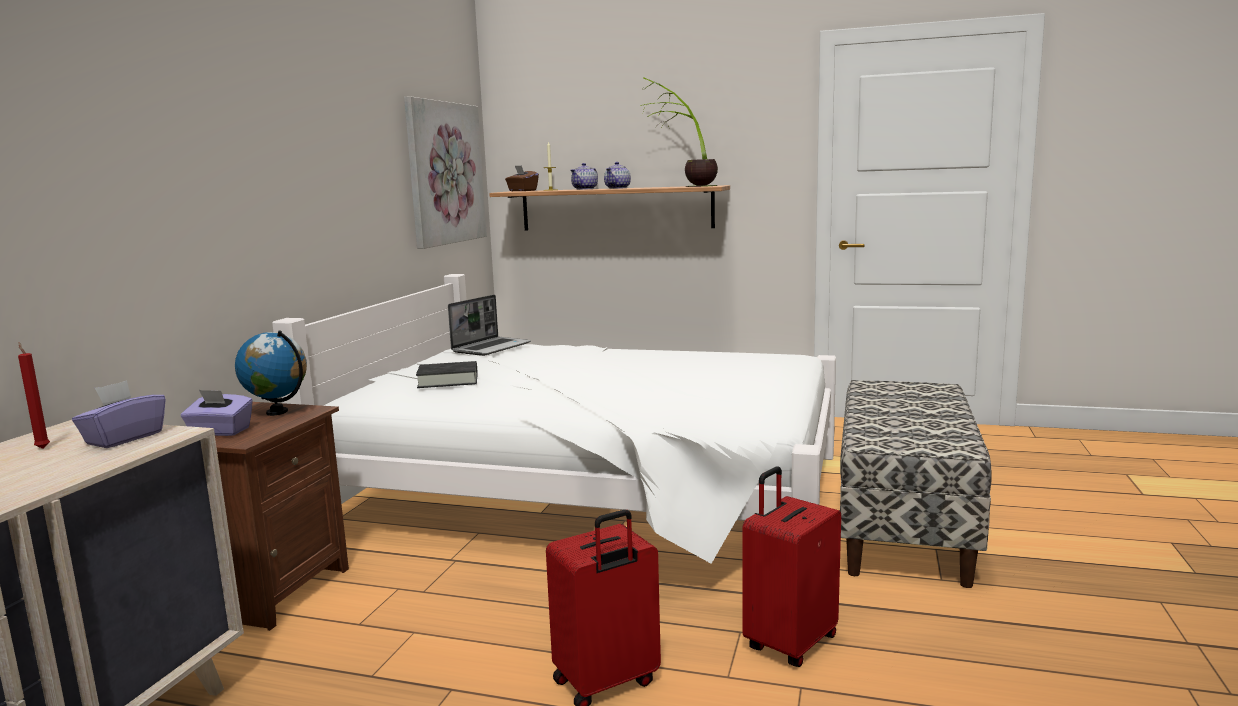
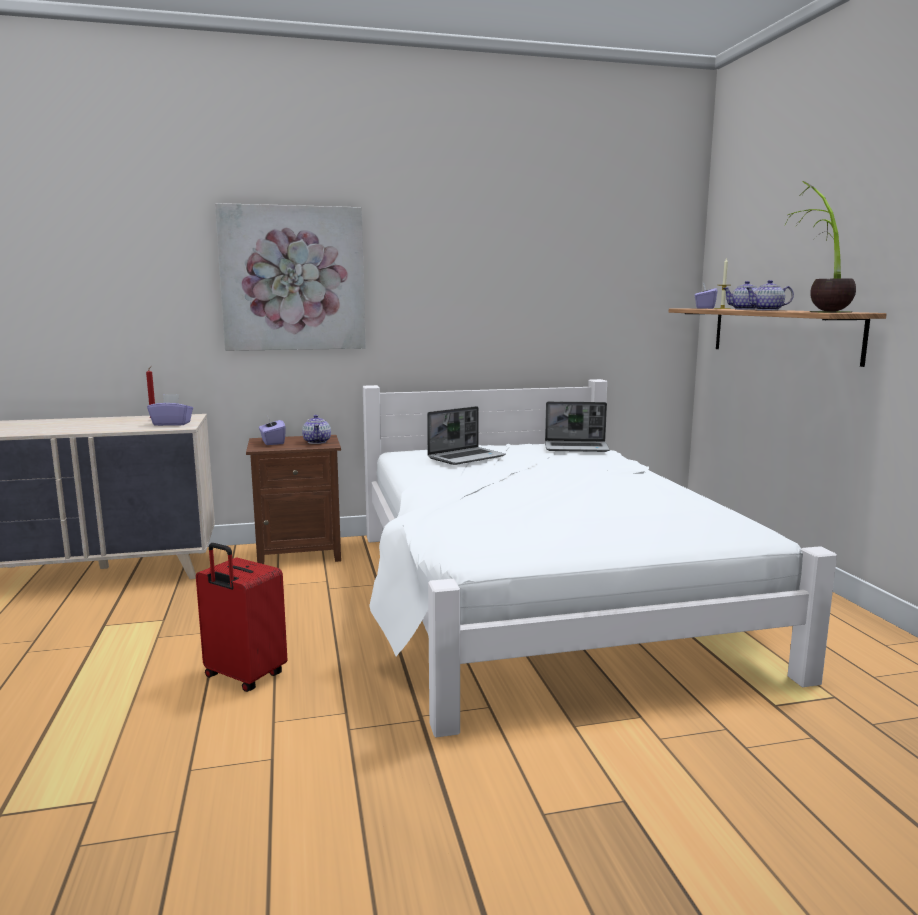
camera: 60 degrees right, 0 degrees up
globe [235,330,307,416] -> teapot [302,415,331,444]
picture [404,96,487,249] -> picture moved to [215,203,366,351]
black book [416,361,478,388] -> laptop [427,406,506,465]
brown tissue box [505,165,539,191] -> purple tissue box [694,282,718,309]
red suitcase [742,466,841,667] -> none
bench [840,380,992,588] -> none

